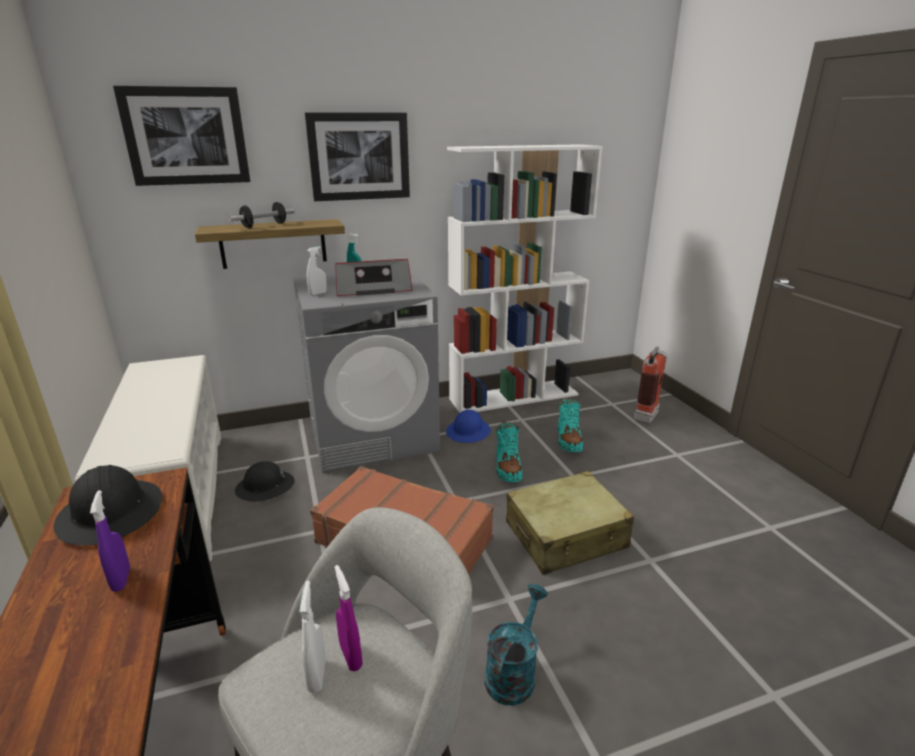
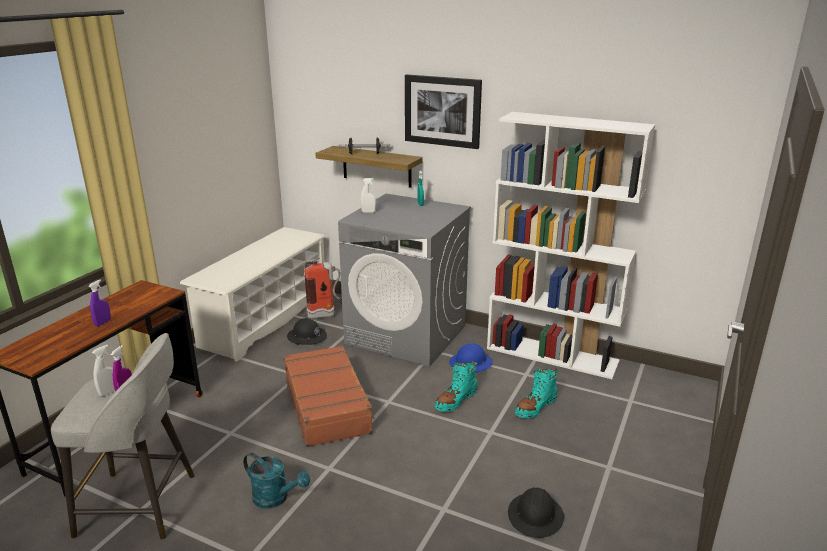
camera: 45 degrees right, 0 degrees up
black hard hat [54,465,162,546] -> black hard hat moved to [508,488,564,538]
picture [113,86,250,186] -> none
radio [335,259,413,296] -> none
turquoise watering can [485,584,548,706] -> turquoise watering can turned 45 degrees clockwise [243,453,310,509]
beige suitcase [506,471,634,575] -> none
fire extinguisher [634,346,667,424] -> fire extinguisher moved to [304,258,342,319]

